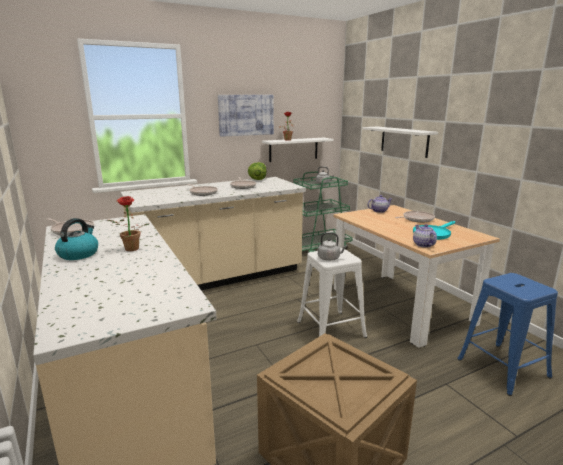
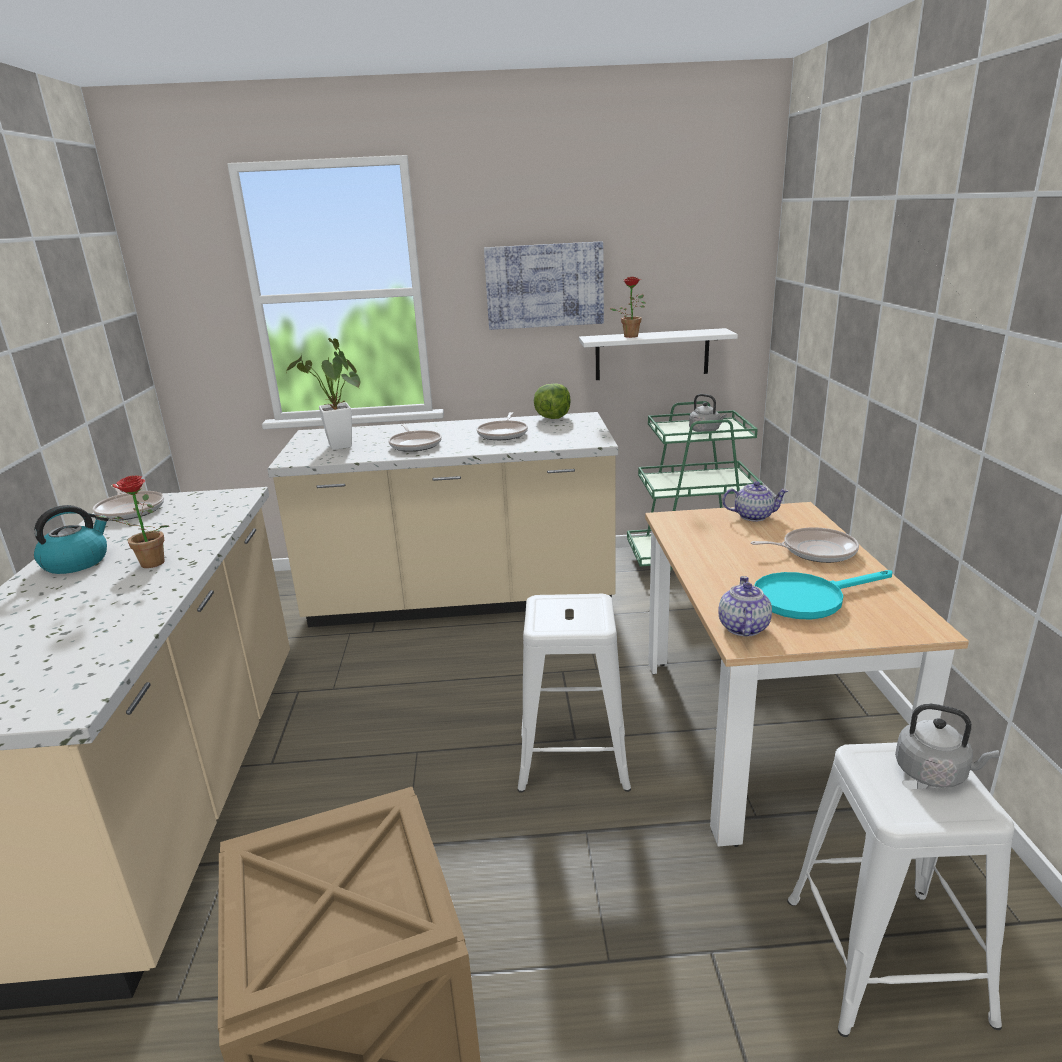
camera: 25 degrees right, 5 degrees up
grey kettle [318,232,347,261] -> grey kettle moved to [895,704,999,788]
white shelf [362,127,438,158] -> none
blue stool [457,273,558,396] -> white stool [787,742,1015,1037]
none -> potted plant [286,338,360,450]

